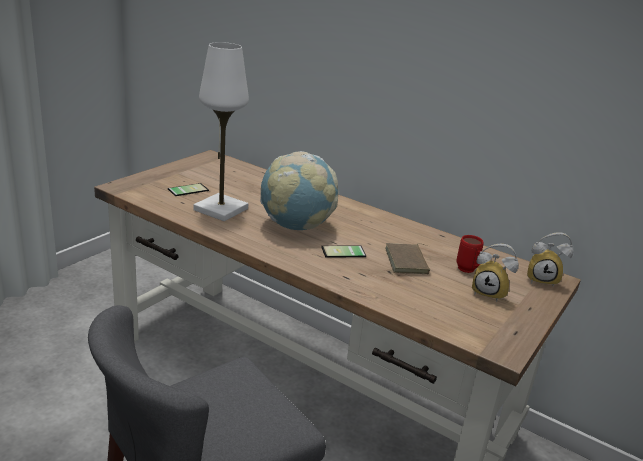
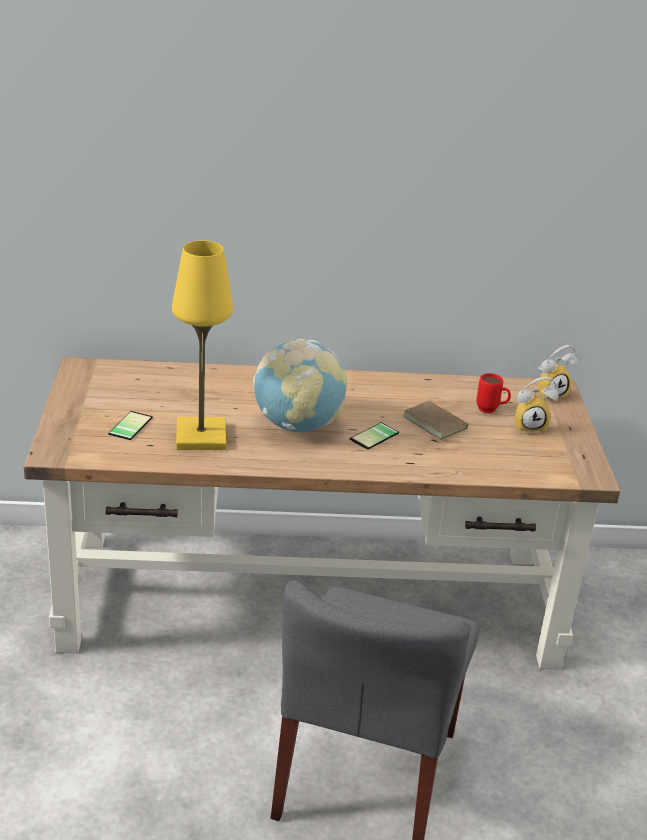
camera: 35 degrees left, 5 degrees up
white table lamp [193,42,249,221] -> yellow table lamp [172,241,233,450]

